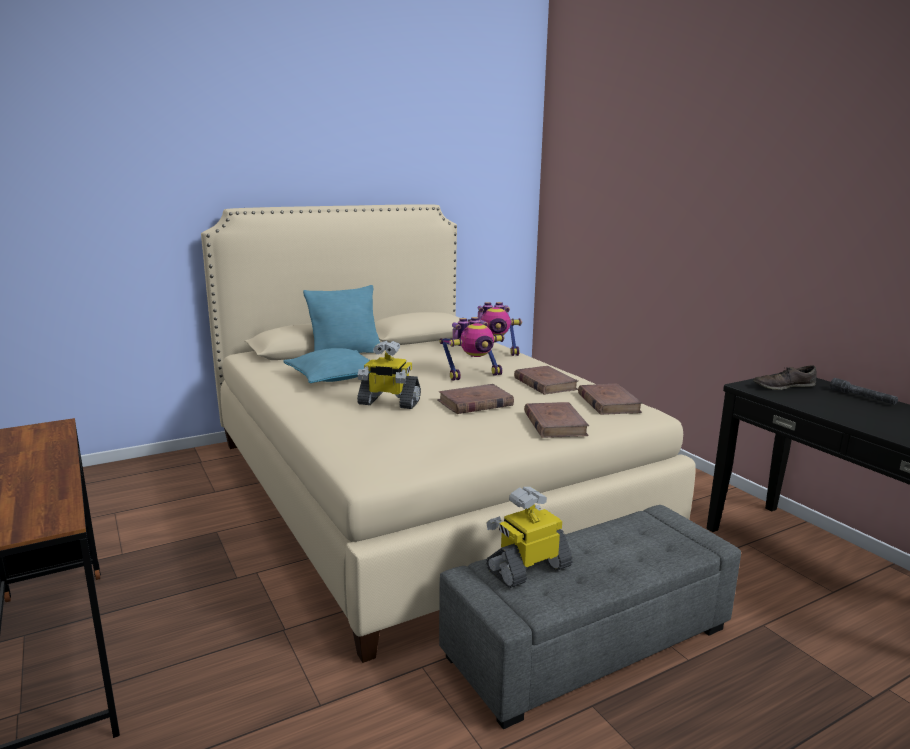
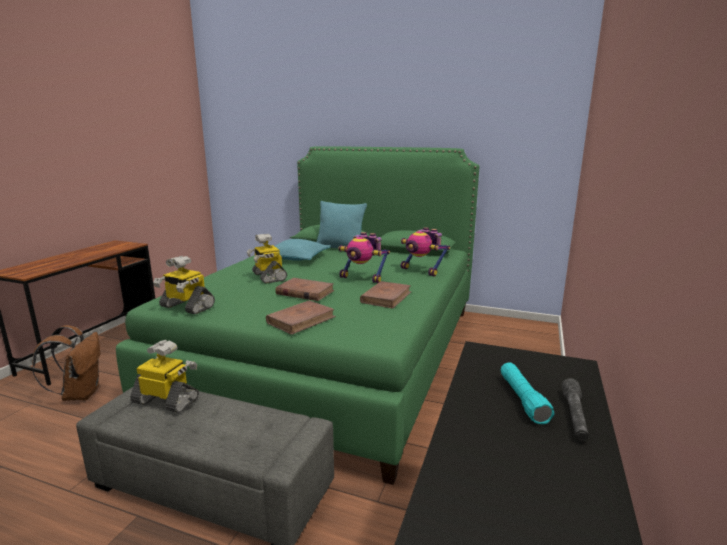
camera: 50 degrees right, 0 degrees up
beige bed [201,204,696,663] -> green bed [116,146,479,485]
brown book [578,384,643,415] -> none
brown shoe [753,365,817,390] -> none
none -> brown backpack [32,325,100,401]
none -> toy robot [153,256,215,314]
none -> turquoise flashlight [501,362,554,424]

